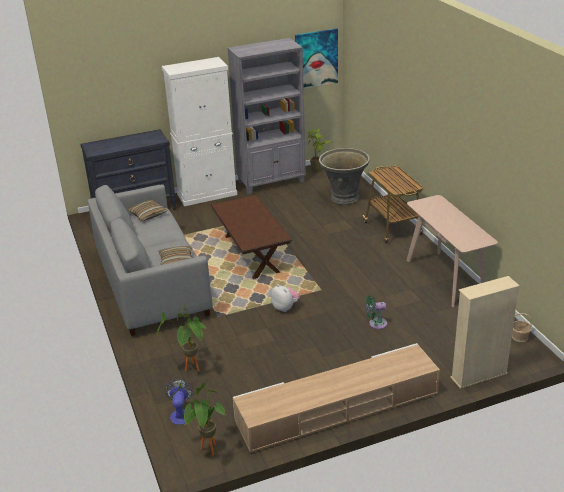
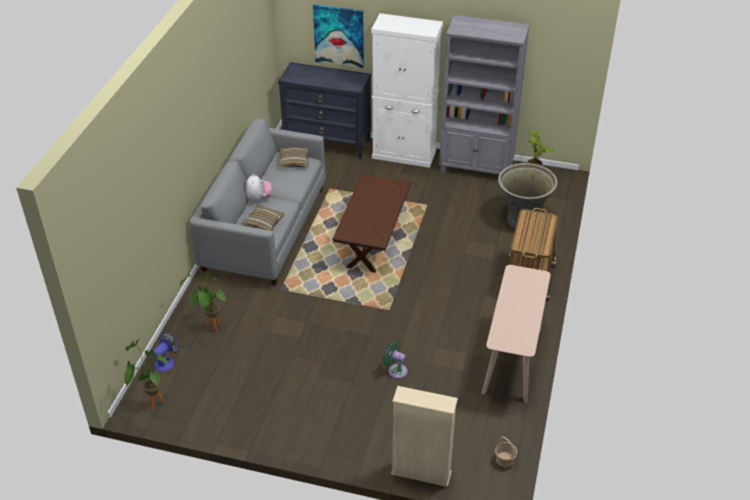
camera: 35 degrees right, 10 degrees up
beige tv stand [233,343,440,453] -> none
plush toy [271,284,300,312] -> plush toy moved to [246,174,272,202]
picture [295,28,338,89] -> picture moved to [313,4,364,68]

